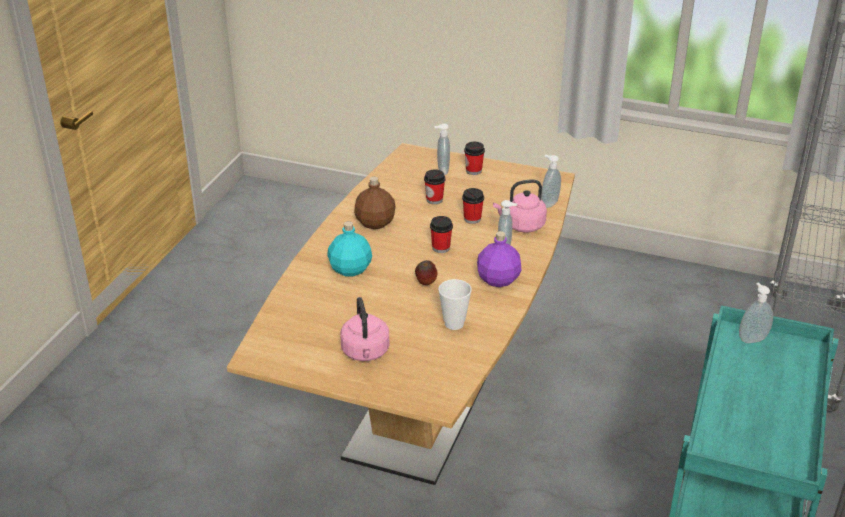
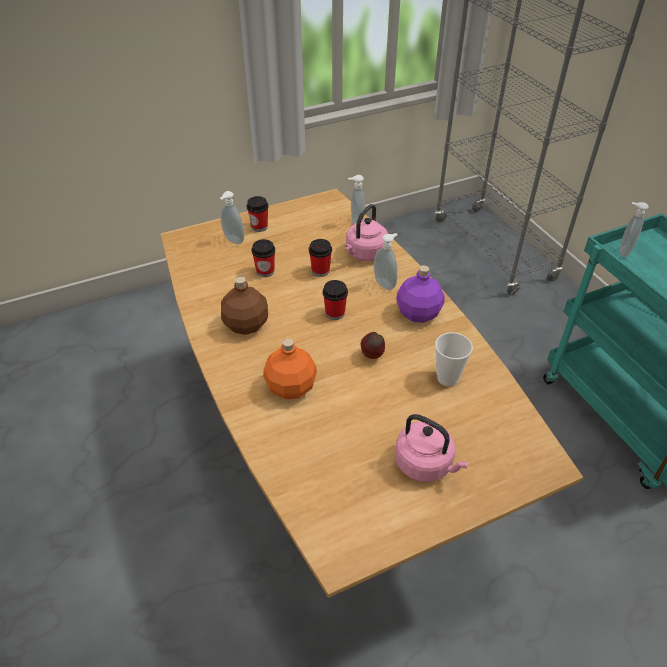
camera: 45 degrees left, 10 degrees up
turquoise bottle [327,221,372,277] -> orange bottle [263,338,317,399]

